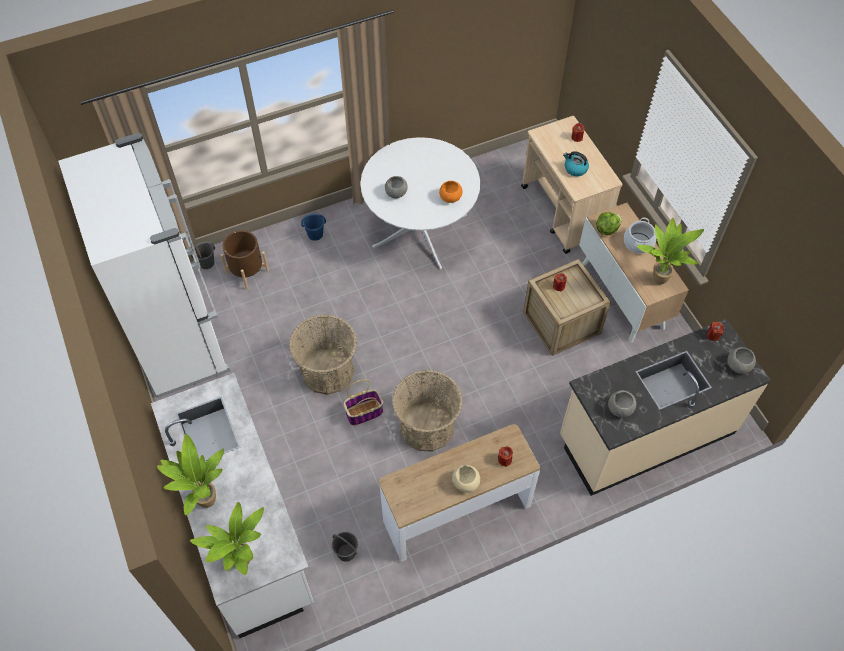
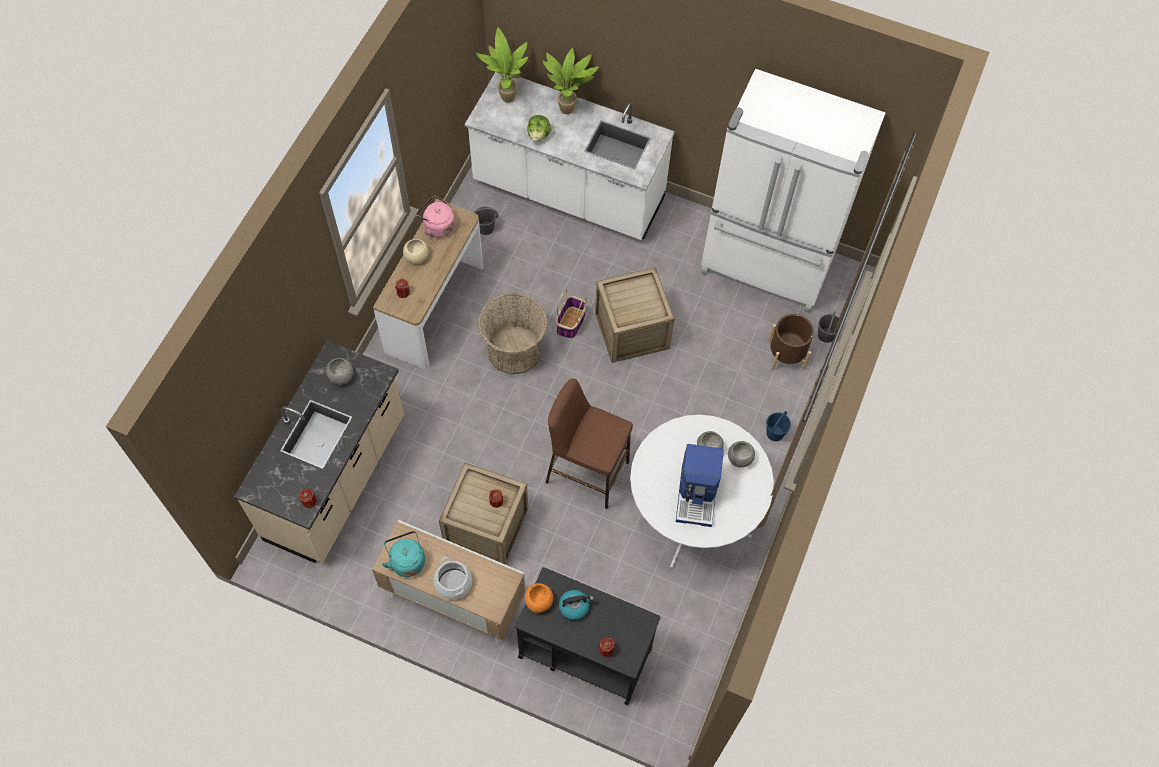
camera: 135 degrees right, 5 degrees up
basket [289,315,357,395] -> crate [595,267,674,363]
orange bowl [439,181,462,203] -> orange bowl moved to [525,583,553,613]
beige cart [521,116,623,254] -> black cart [515,567,660,705]
lettuce [596,212,622,235] -> lettuce moved to [527,115,551,142]
potted plant [637,218,704,284] -> turquoise kettle [382,531,425,577]
grey bowl [727,347,756,374] -> grey bowl moved to [728,441,755,468]
none -> pink kettle [416,196,455,238]
none -> brown stool [546,378,633,509]
none -> coffee machine [676,444,724,527]

